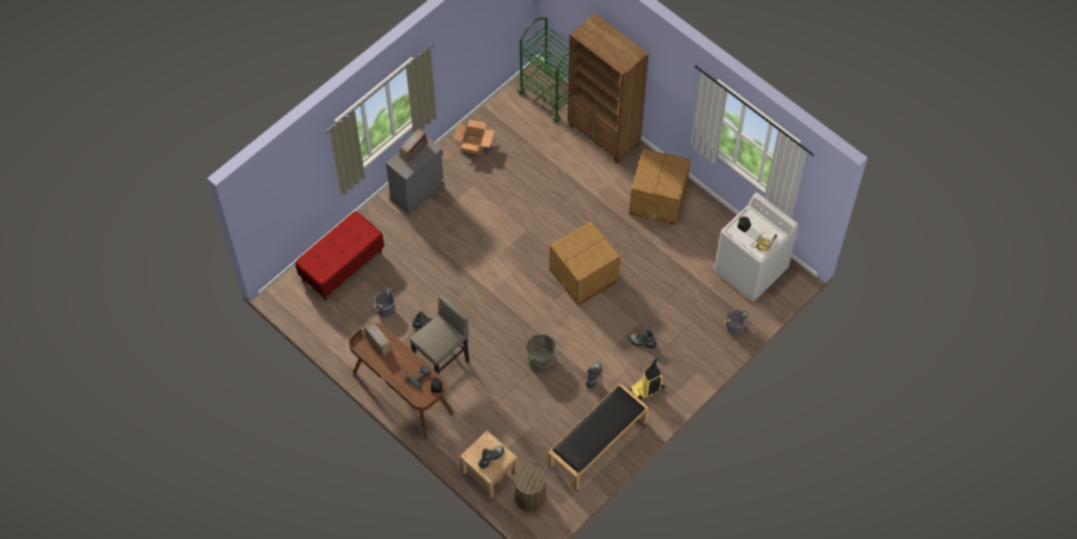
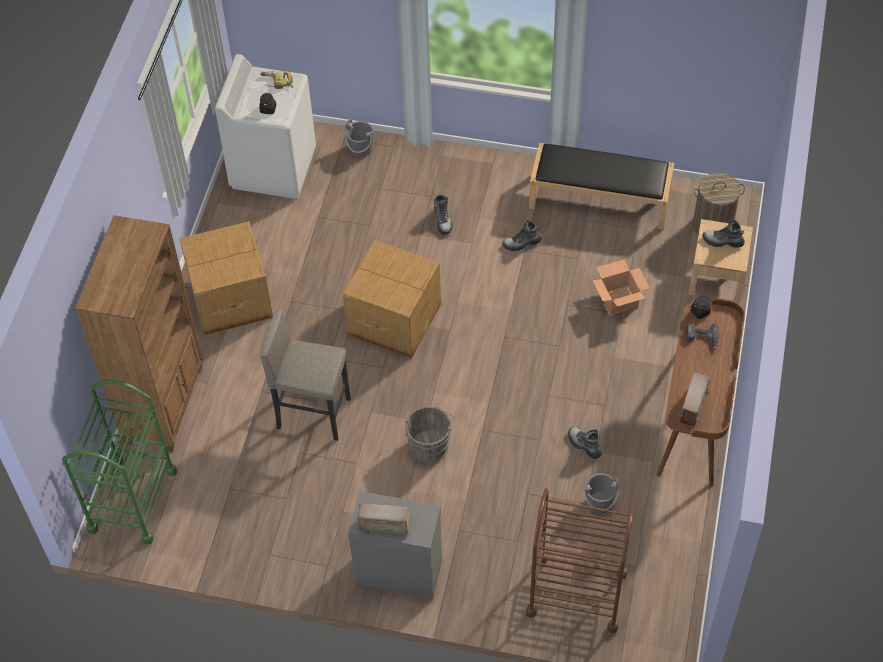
camera: 120 degrees left, 5 degrees down
red bench [295,211,384,301] -> brown cart [526,488,635,633]
grey stool [410,294,470,374] -> grey stool moved to [260,310,351,441]
cardboard box [454,120,494,156] -> cardboard box moved to [592,260,649,315]
grey bucket [526,333,561,371] -> grey bucket moved to [405,406,454,463]
vacuum cleaner [630,358,665,400] -> none

